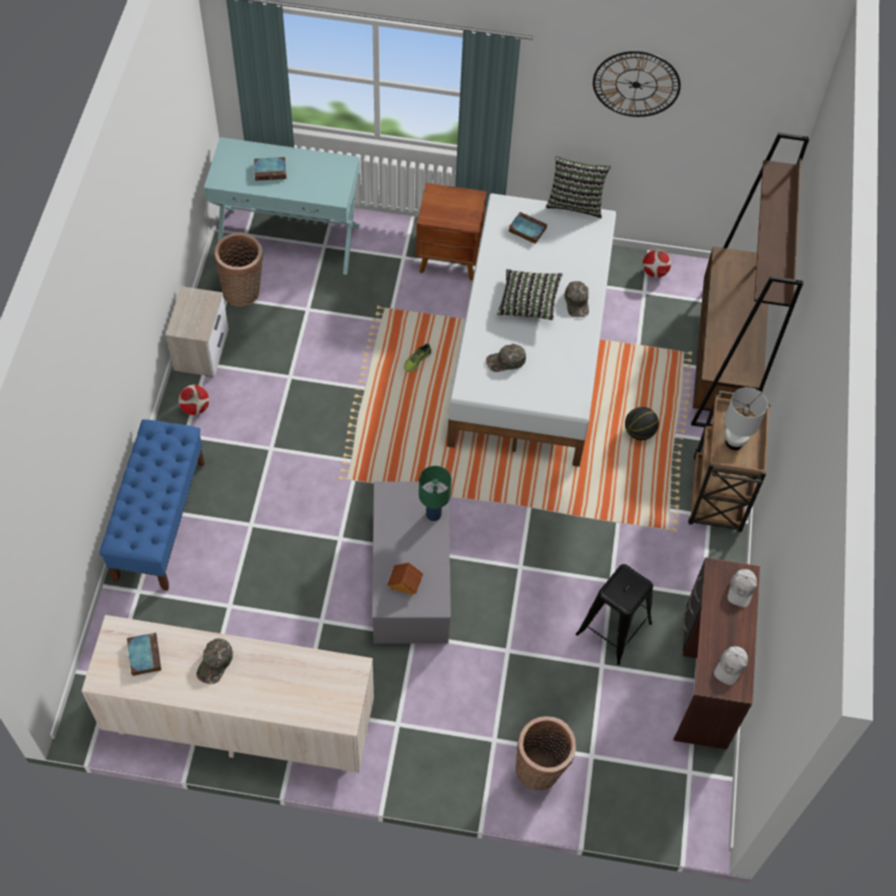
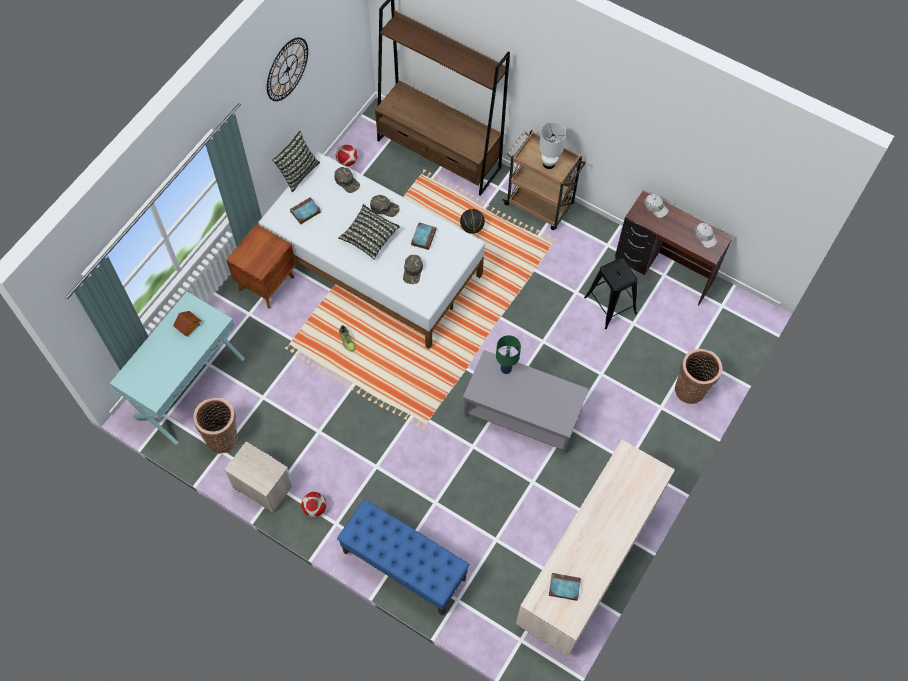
camera: 65 degrees left, 5 degrees up
green cap [196,638,233,684] -> green cap moved to [335,167,360,193]
book [254,157,286,181] -> book moved to [411,223,437,250]
toy house [387,562,423,596] -> toy house moved to [173,311,201,337]

